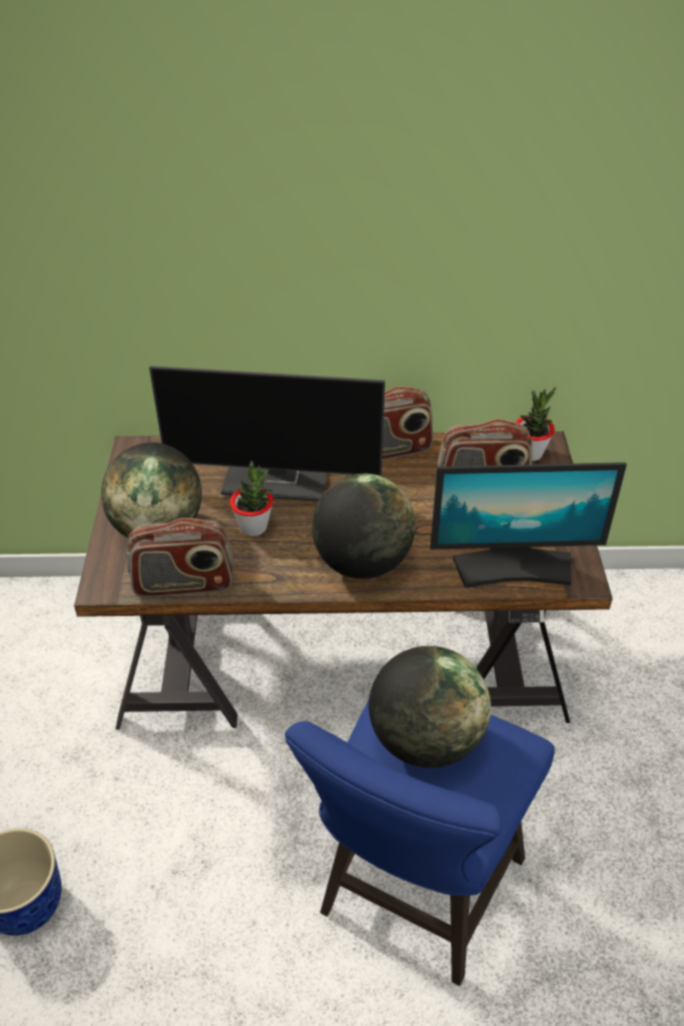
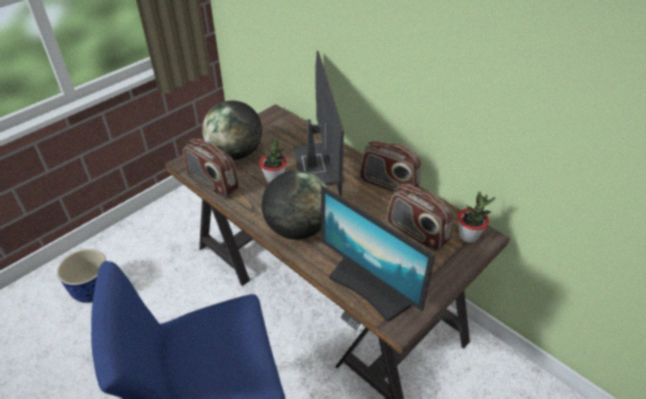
camera: 45 degrees right, 0 degrees up
monitor [149,366,385,502] -> monitor turned 150 degrees counterclockwise [293,51,344,196]
globe [368,646,491,768] -> none

